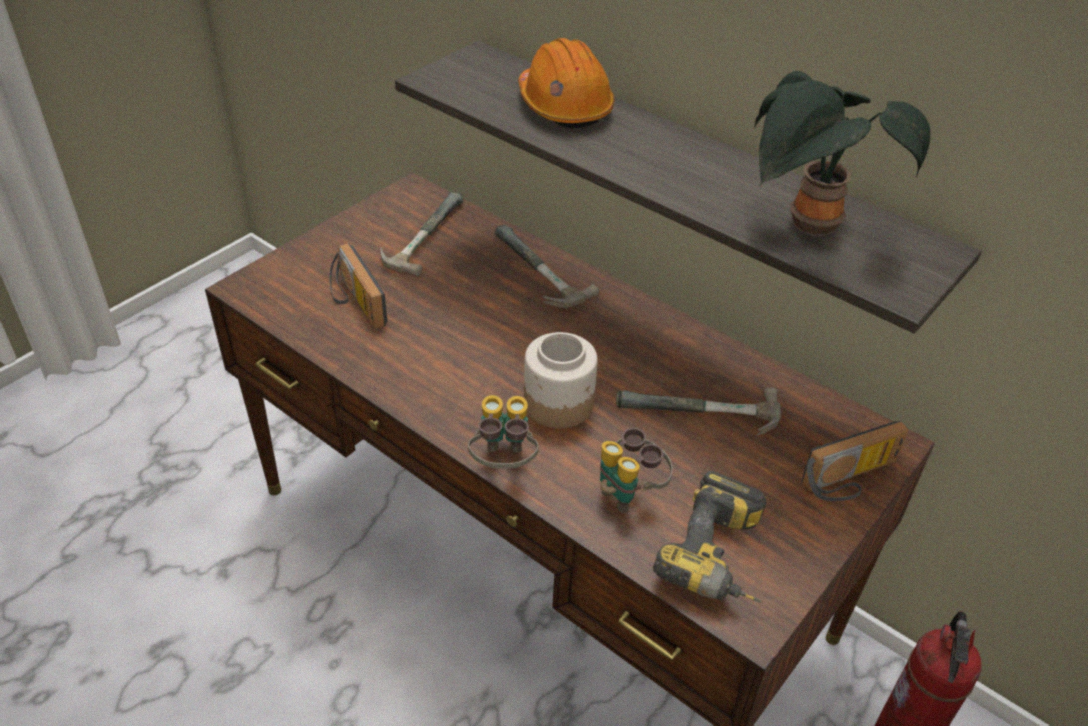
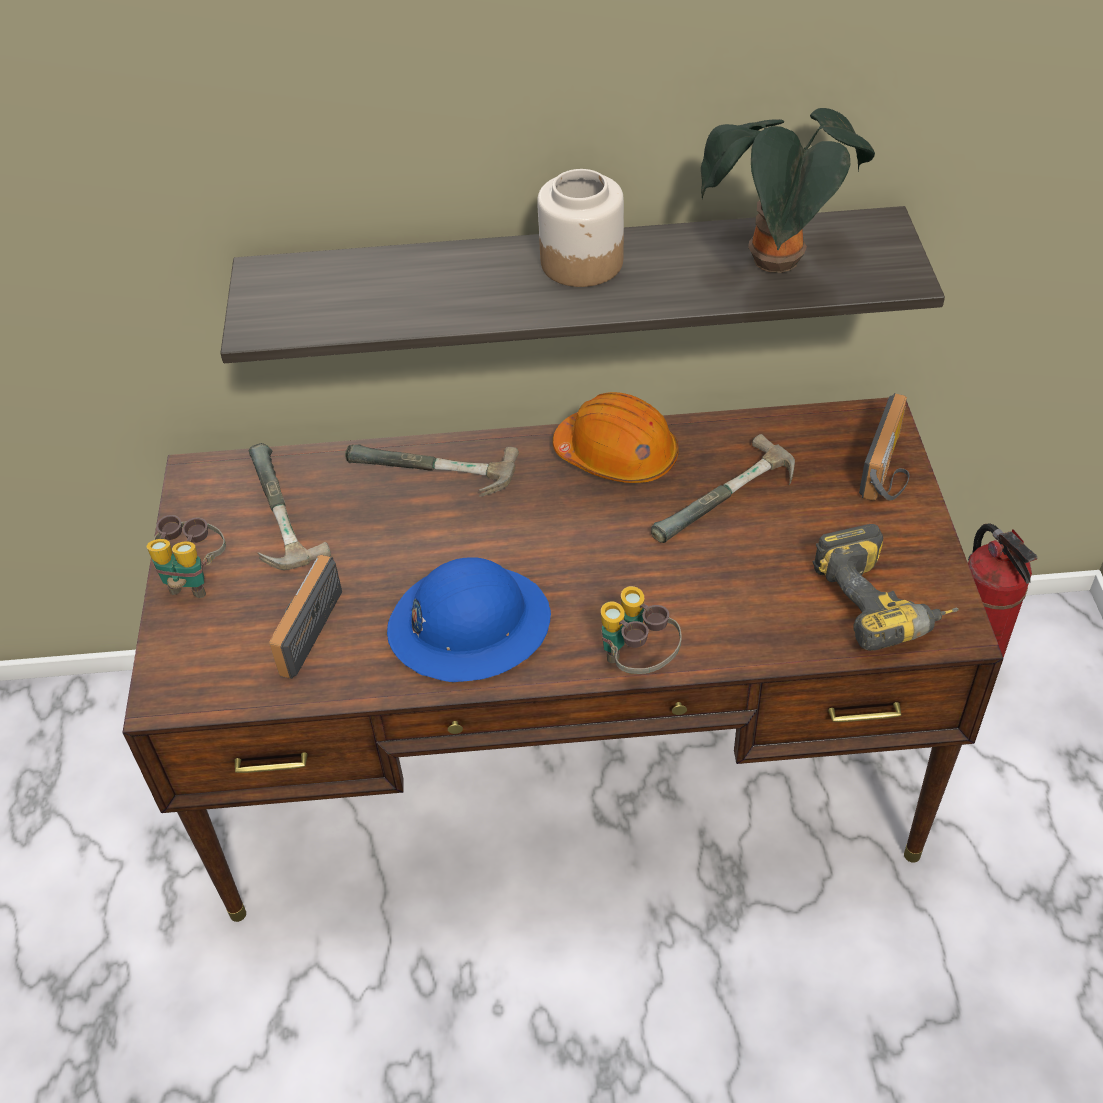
camera: 40 degrees left, 5 degrees up
radio [330,243,387,329] -> radio turned 90 degrees clockwise [269,555,342,679]
orange hard hat [518,38,615,128] -> orange hard hat moved to [553,392,679,483]
jar [524,332,598,429] -> jar moved to [537,169,624,287]
binoculars [600,428,673,513] -> binoculars moved to [147,515,226,598]
none -> blue hard hat [387,557,551,682]

